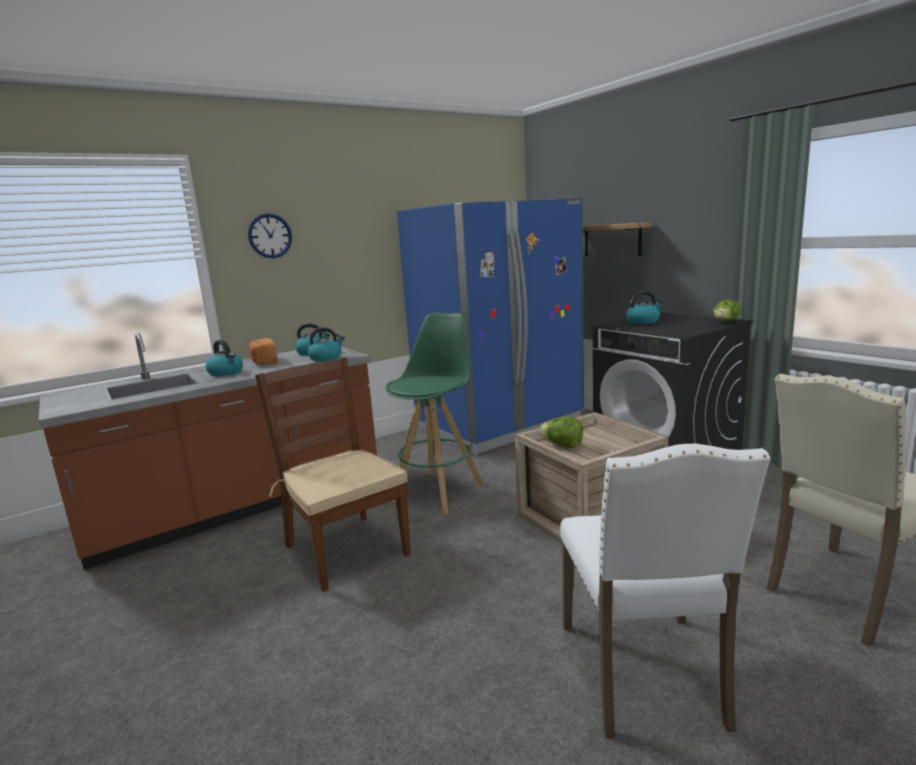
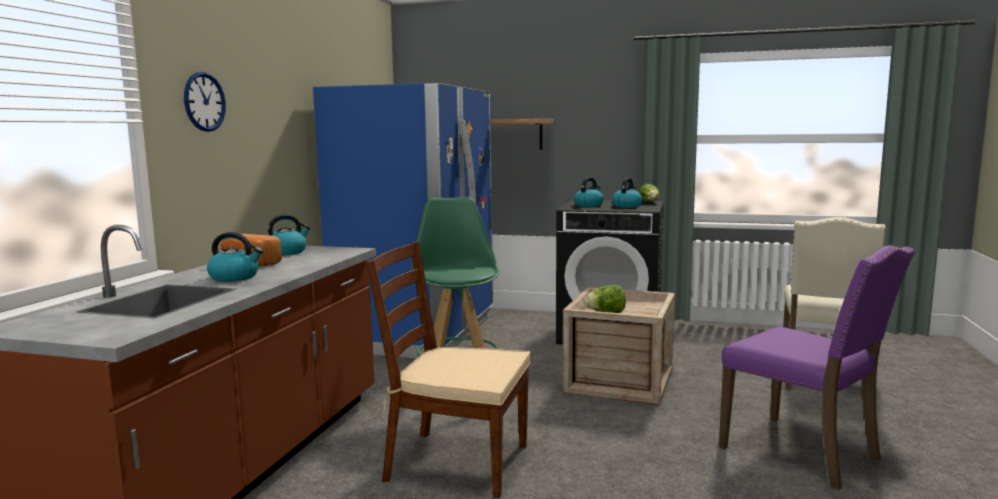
camera: 40 degrees left, 5 degrees down
kettle [308,327,345,362] -> kettle moved to [612,178,643,208]
white chair [560,444,770,739] -> purple chair [719,245,916,490]

